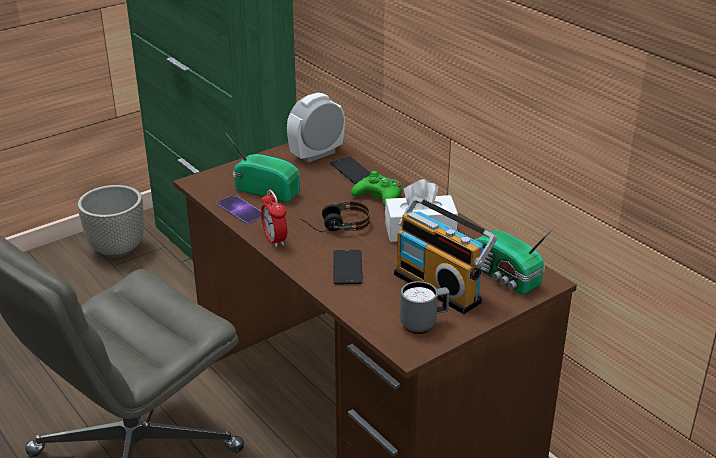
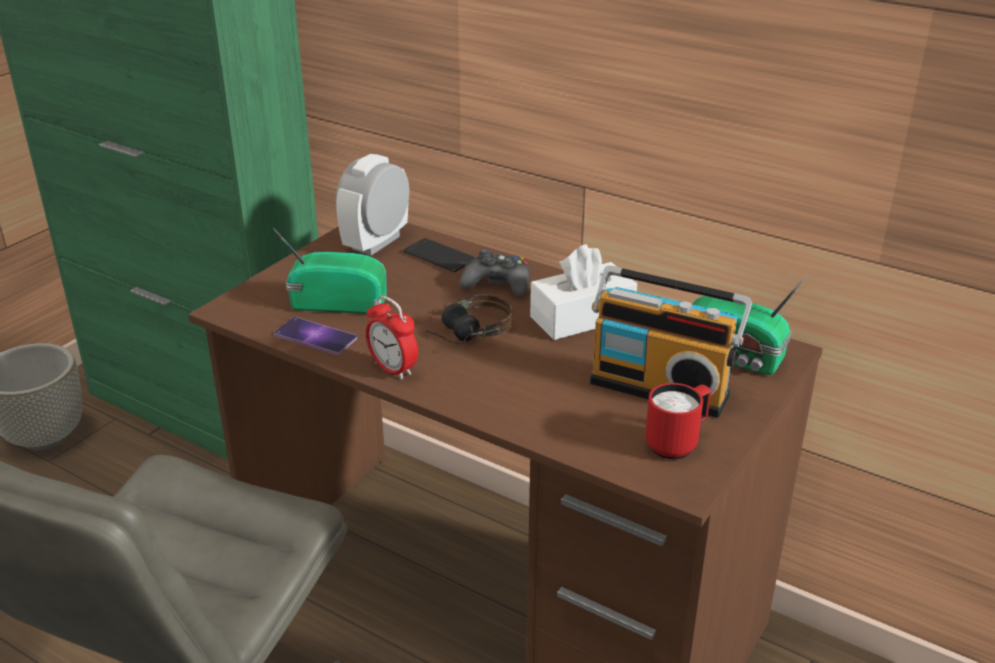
camera: 20 degrees left, 0 degrees up
phone [333,250,363,284] -> none
green game controller [351,171,402,207] -> black game controller [460,249,529,296]
grey mug [400,281,449,334] -> red mug [645,383,711,459]

